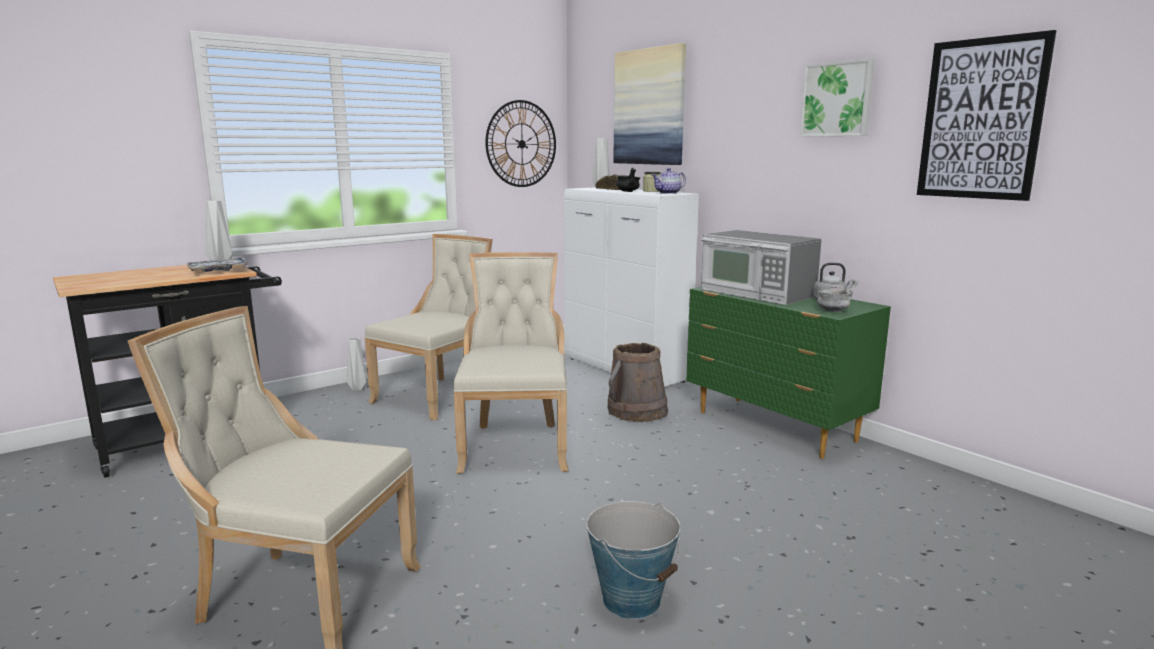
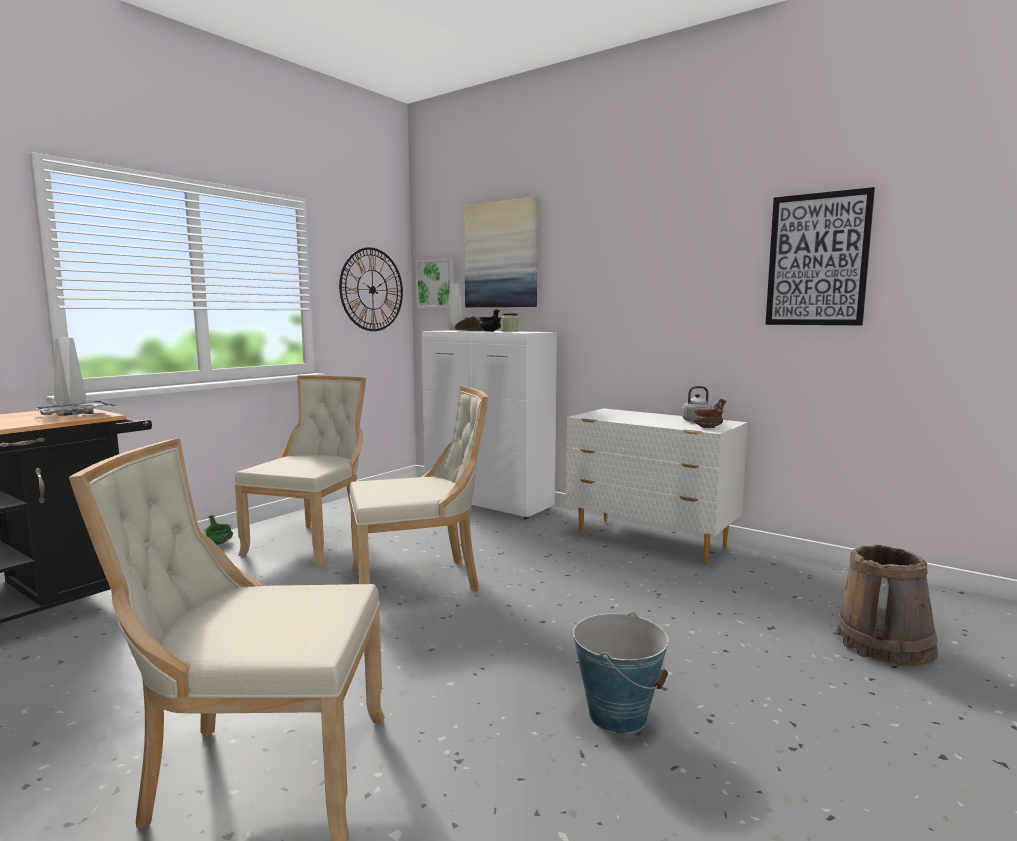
camera: 15 degrees left, 5 degrees down
grey vase [347,337,366,391] -> green bowl [204,515,233,545]
beige chair [453,252,568,474] -> beige chair turned 90 degrees clockwise [349,386,489,591]
brown bucket [607,343,668,422] -> brown bucket moved to [837,544,938,666]
teapot [652,168,686,194] -> none
green dresser [686,287,891,459] -> white dresser [565,408,748,563]
microwave [701,230,822,305] -> none
picture [800,59,875,137] -> picture moved to [416,259,454,308]
grey bowl [817,279,858,312] -> brown bowl [694,399,726,428]

